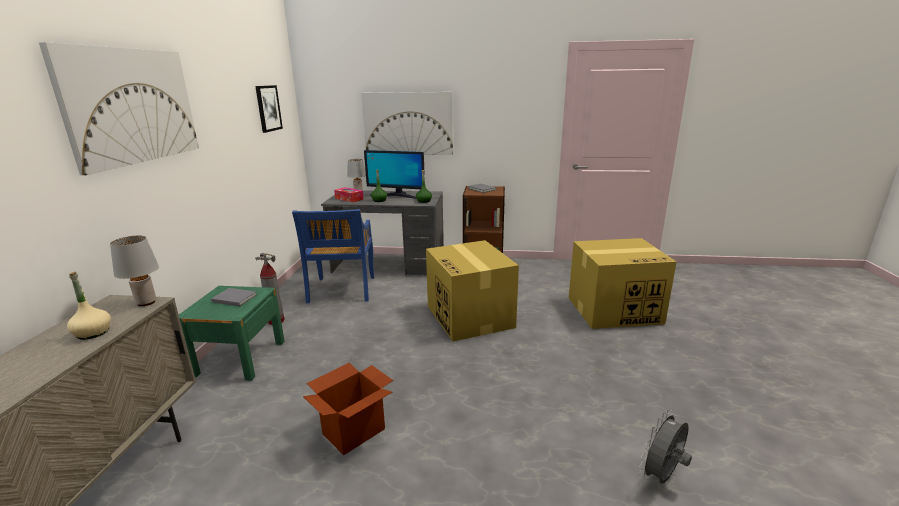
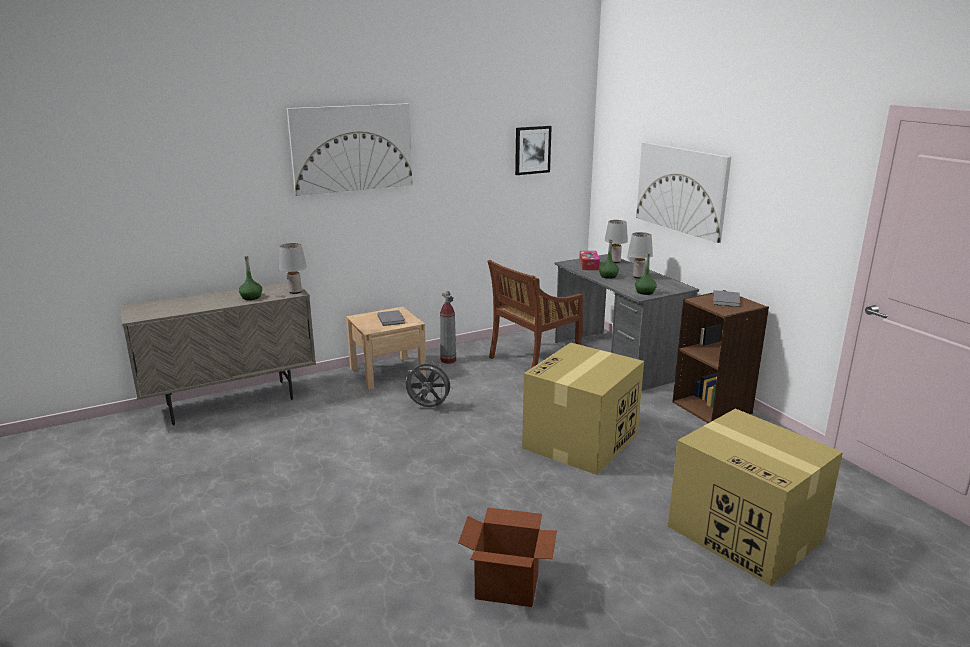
camera: 55 degrees right, 0 degrees up
beige bottle [67,272,111,340] -> green bottle [239,256,262,300]
green nightstand [179,286,285,381] -> beige nightstand [346,307,426,390]
blue chair [292,209,374,303] -> brown chair [487,260,583,368]
cardboard box [303,363,393,455] -> cardboard box moved to [458,508,557,607]
monitor [364,150,425,199] -> grey table lamp [628,232,653,279]
grey fan [639,410,692,484] -> grey fan moved to [406,360,454,407]

